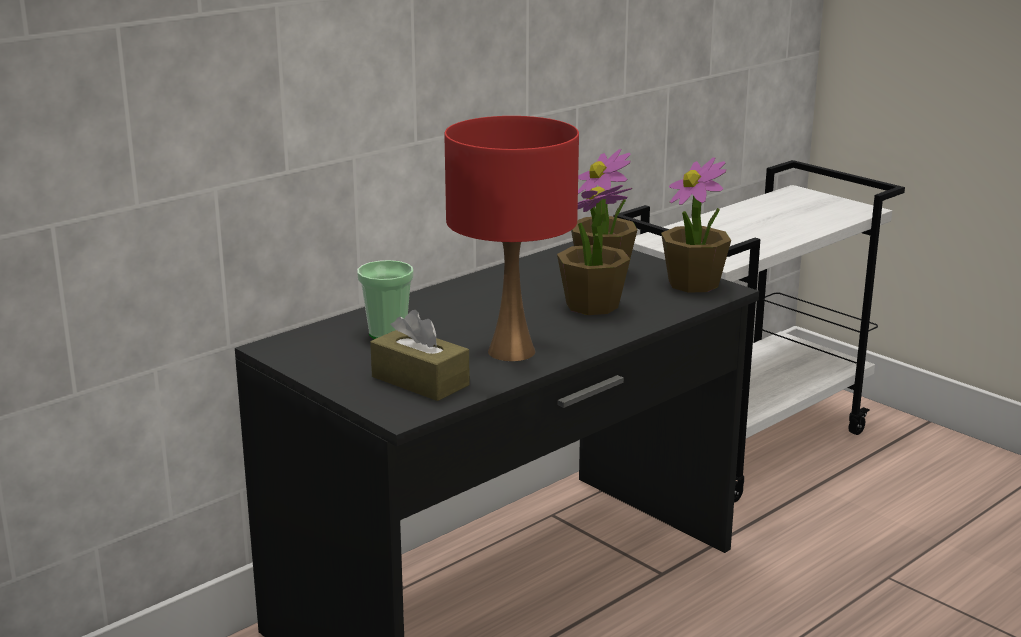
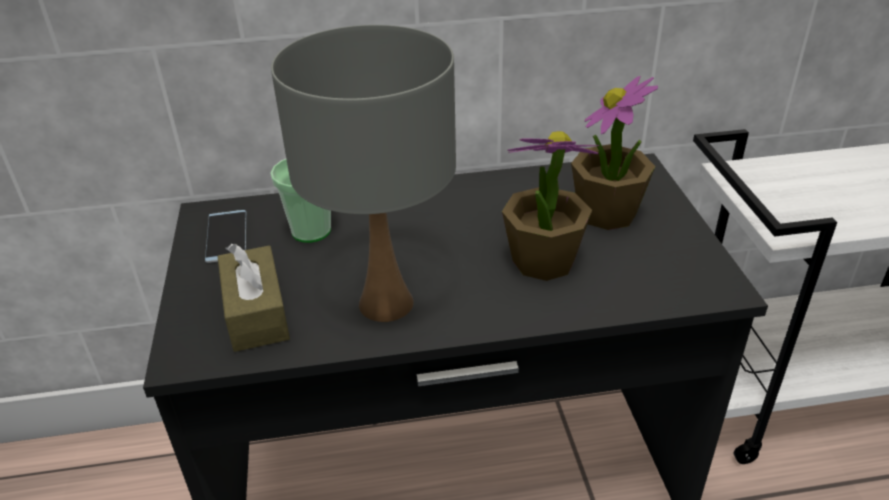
camera: 35 degrees right, 15 degrees up
red table lamp [445,116,579,361] -> grey table lamp [271,25,456,322]
potted plant [661,158,731,293] -> none
none -> phone [205,210,246,263]

